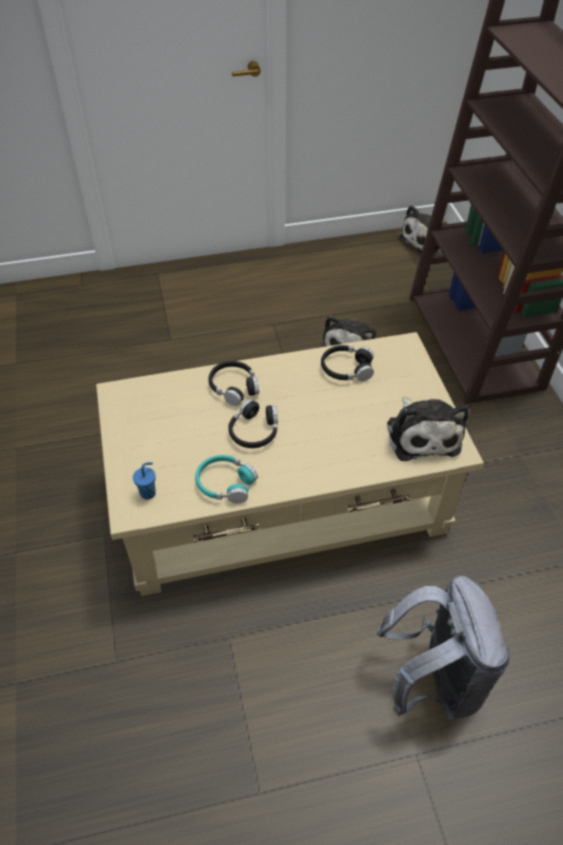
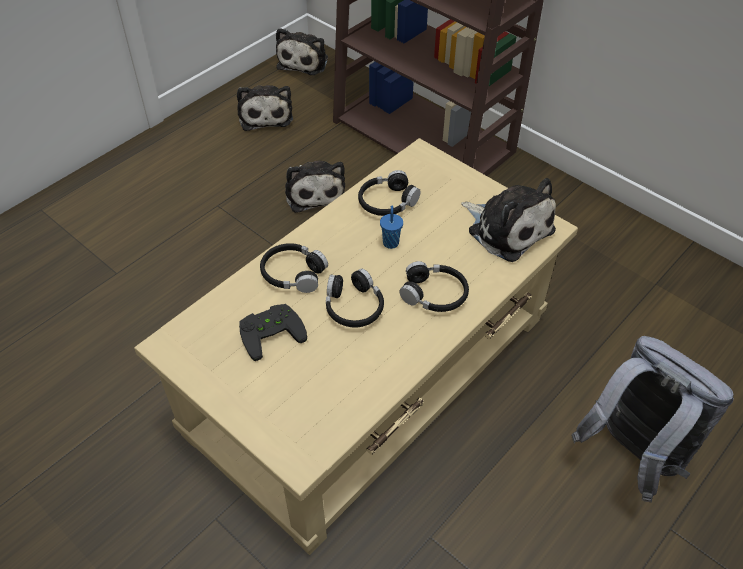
camera: 35 degrees left, 0 degrees up
blue cup [133,462,156,500] -> blue cup moved to [380,206,403,249]
turquoise headphones [195,455,258,503] -> none
none -> plush toy [237,85,293,131]
none -> black game controller [239,304,307,361]
none -> black headphones [399,261,469,312]

